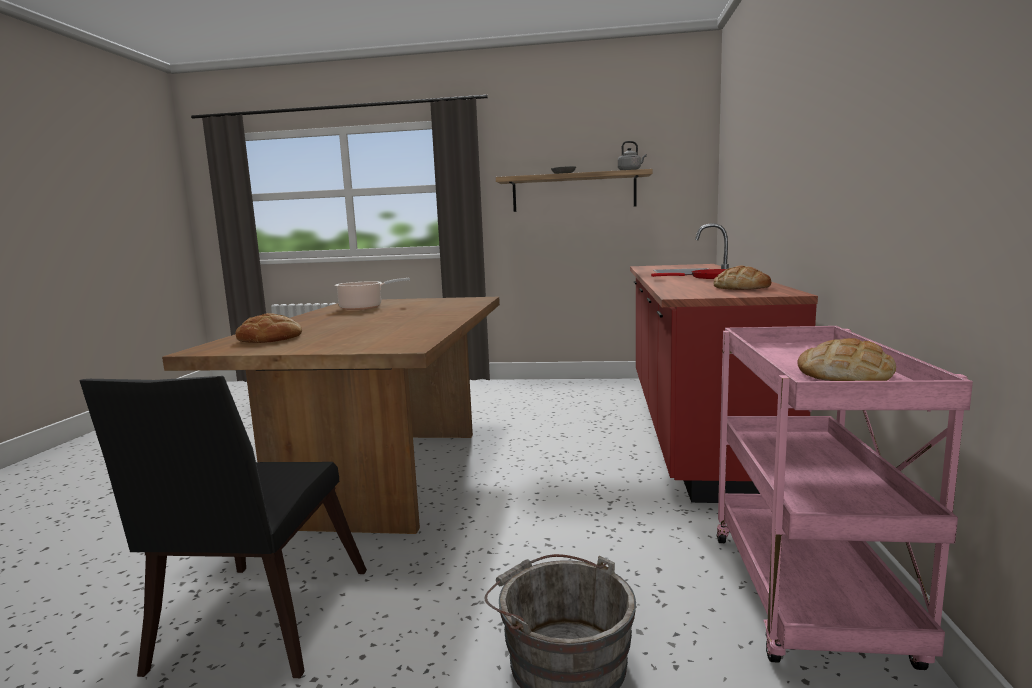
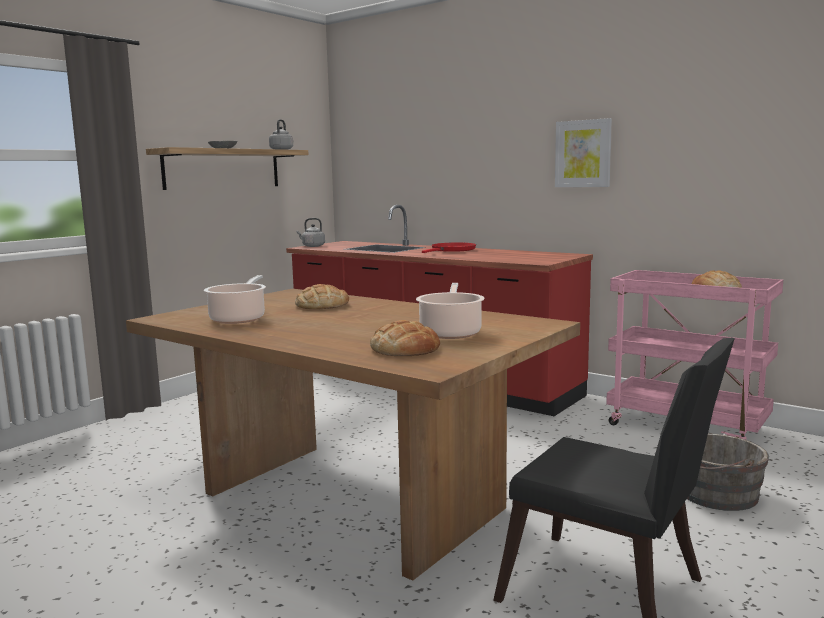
camera: 60 degrees left, 0 degrees up
bread [714,265,771,290] -> bread moved to [295,284,349,309]
none -> grey kettle [297,218,325,247]
none -> cooking pot [416,283,485,339]
none -> picture [555,118,612,187]

